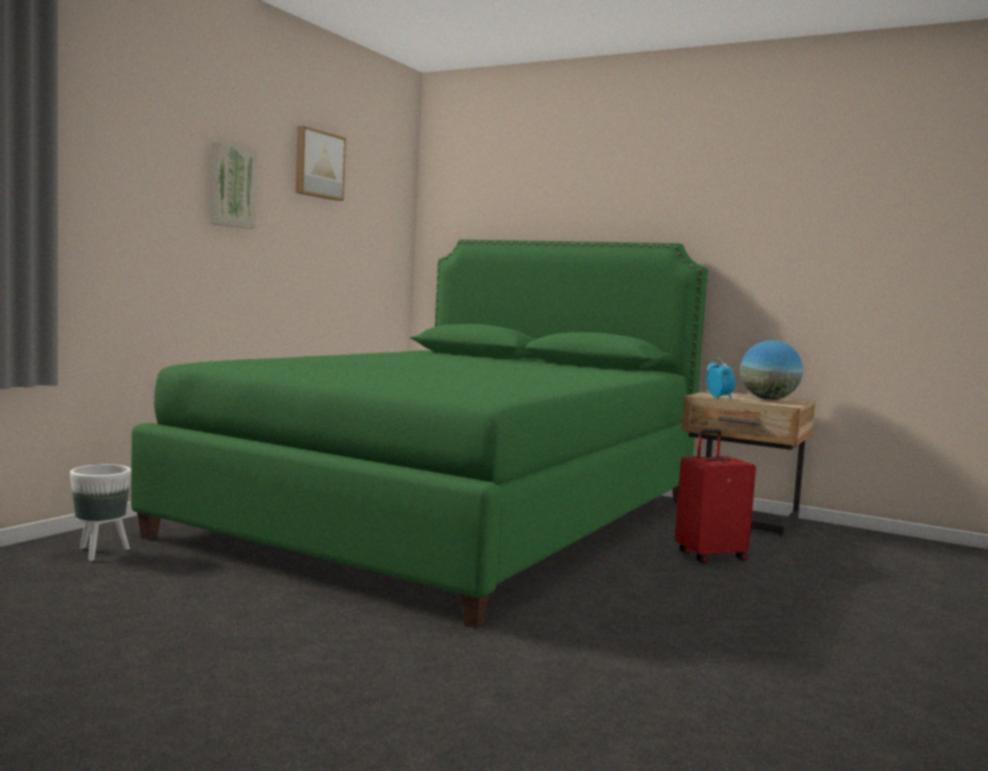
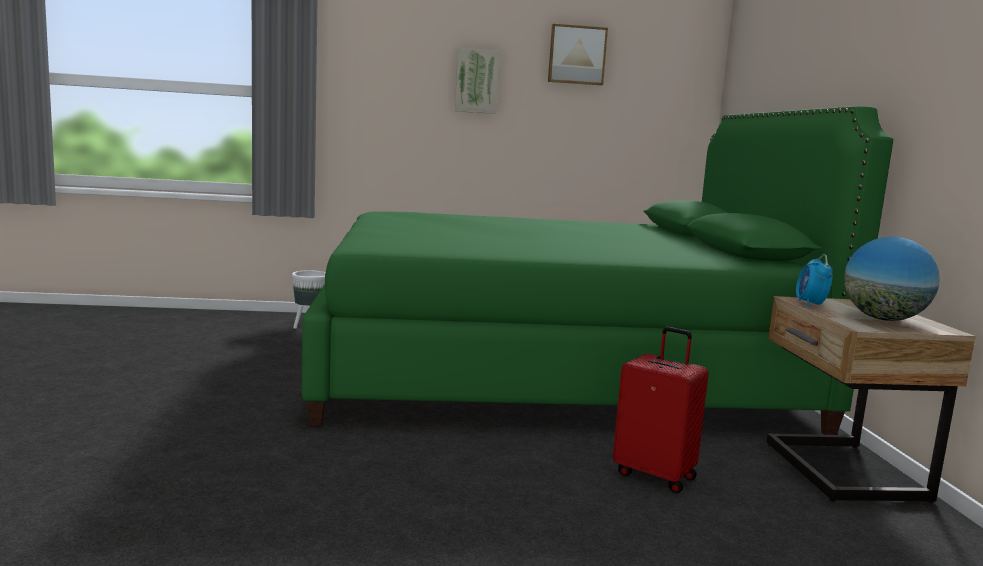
camera: 55 degrees right, 5 degrees up
alarm clock [706,358,735,399] -> alarm clock turned 150 degrees clockwise [796,254,833,307]

